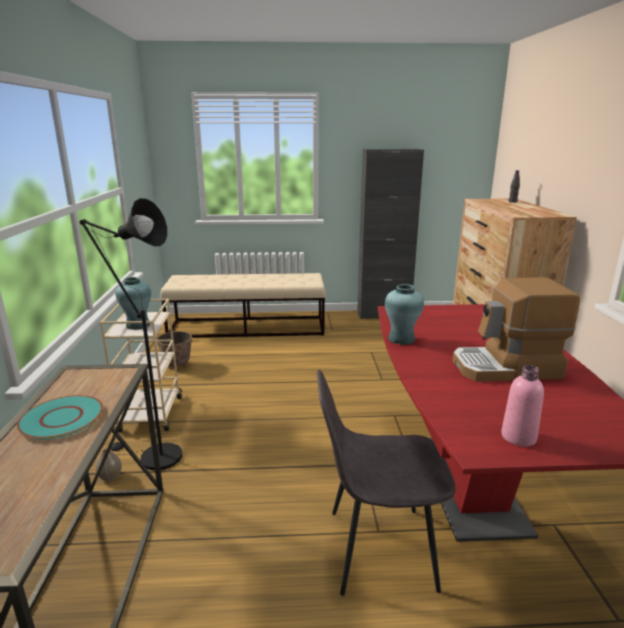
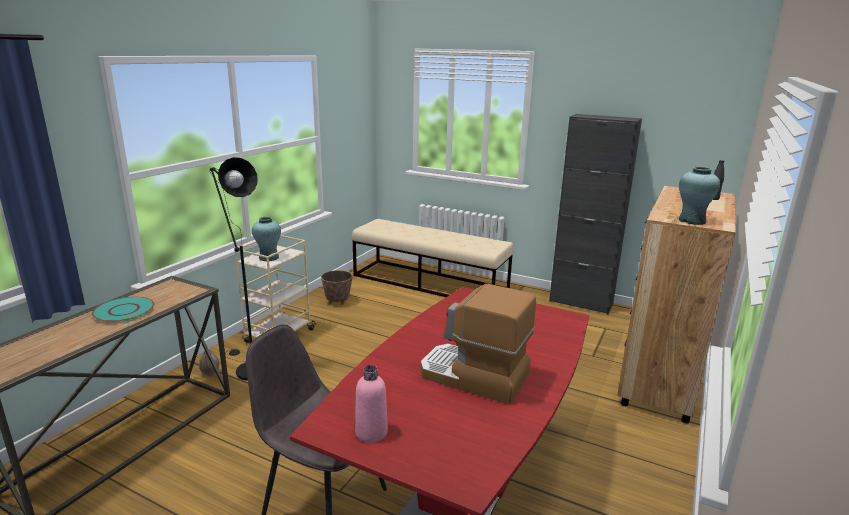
camera: 30 degrees right, 0 degrees up
turquoise vase [385,284,424,345] -> turquoise vase moved to [678,167,720,225]

